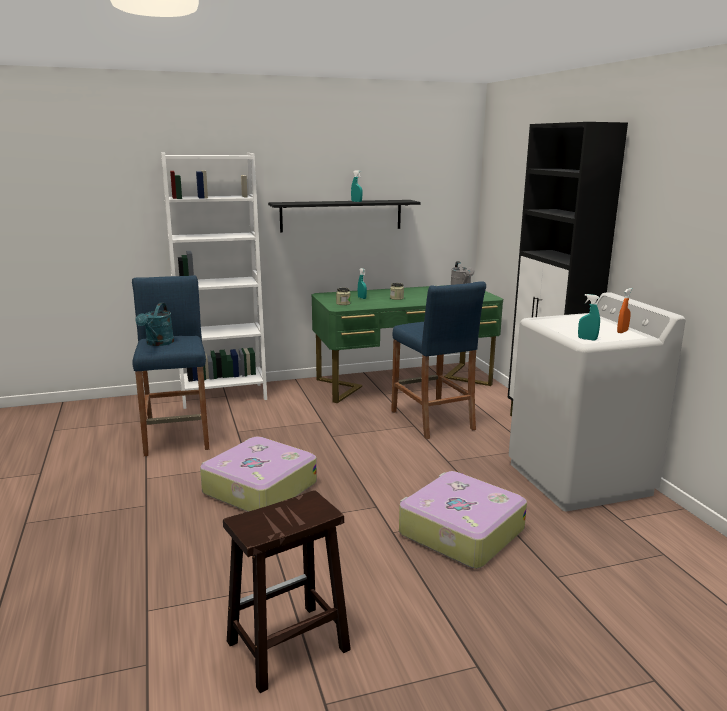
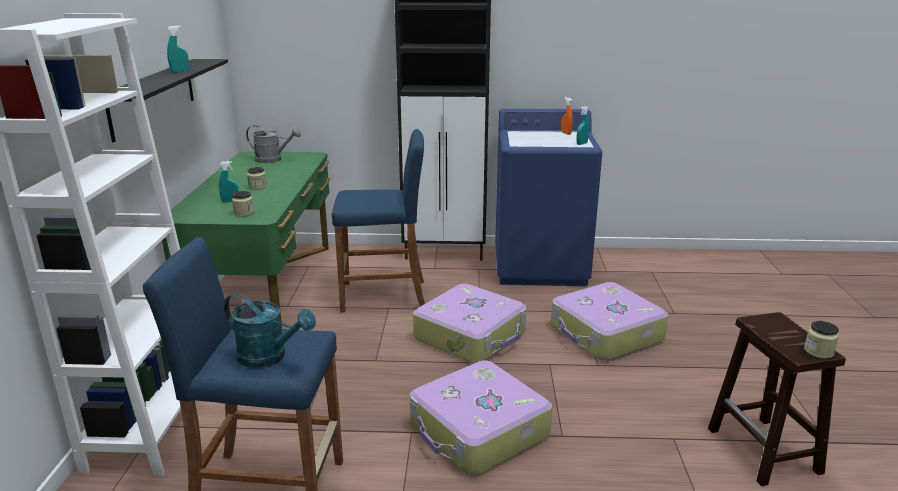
camera: 70 degrees left, 5 degrees up
white washing machine [509,292,685,511] -> blue washing machine [495,109,602,286]
none -> suitcase [413,284,526,364]
none -> jar [804,321,839,358]

